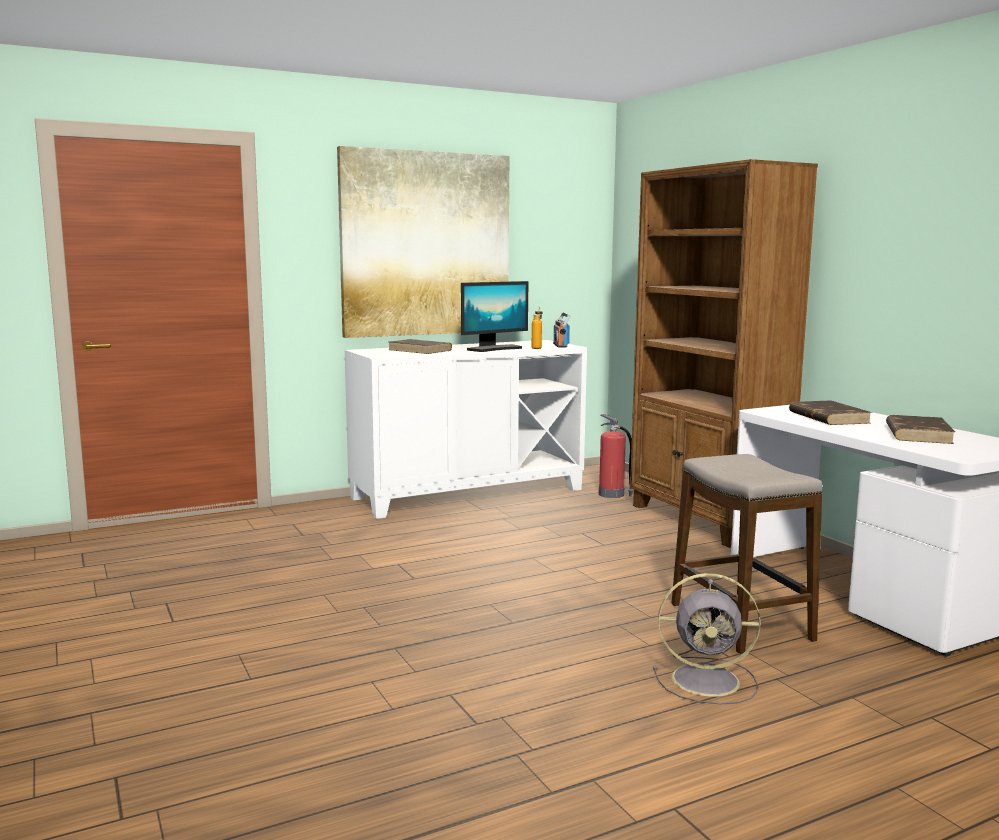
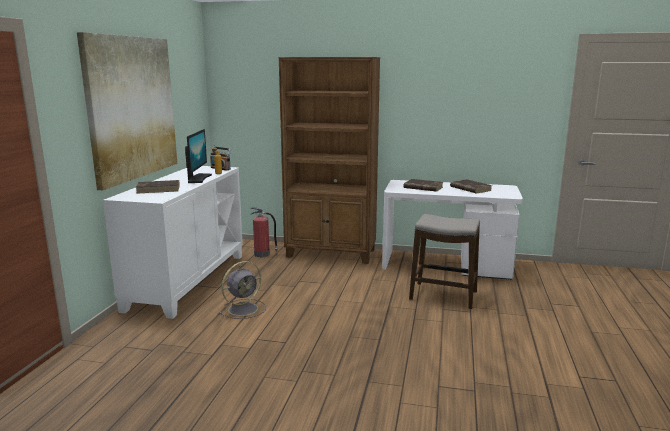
camera: 50 degrees left, 5 degrees up
grey fan [653,573,761,704] -> grey fan moved to [218,261,266,319]

